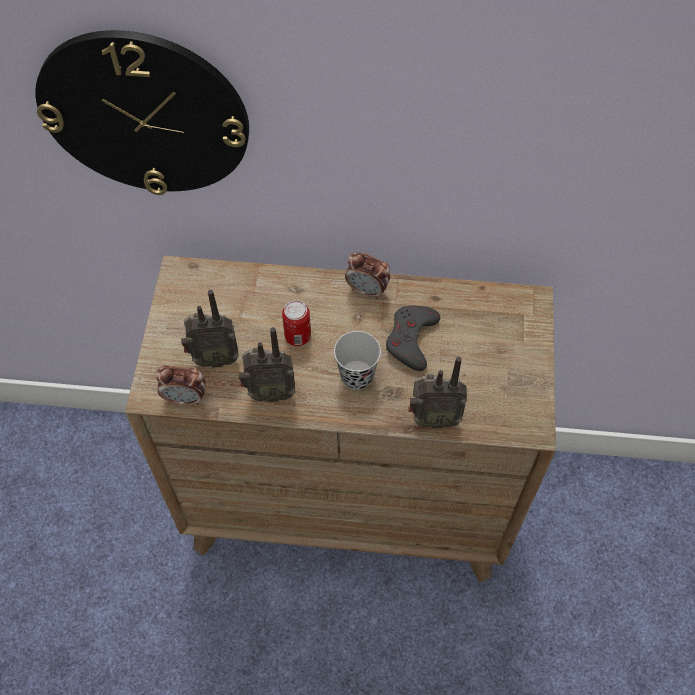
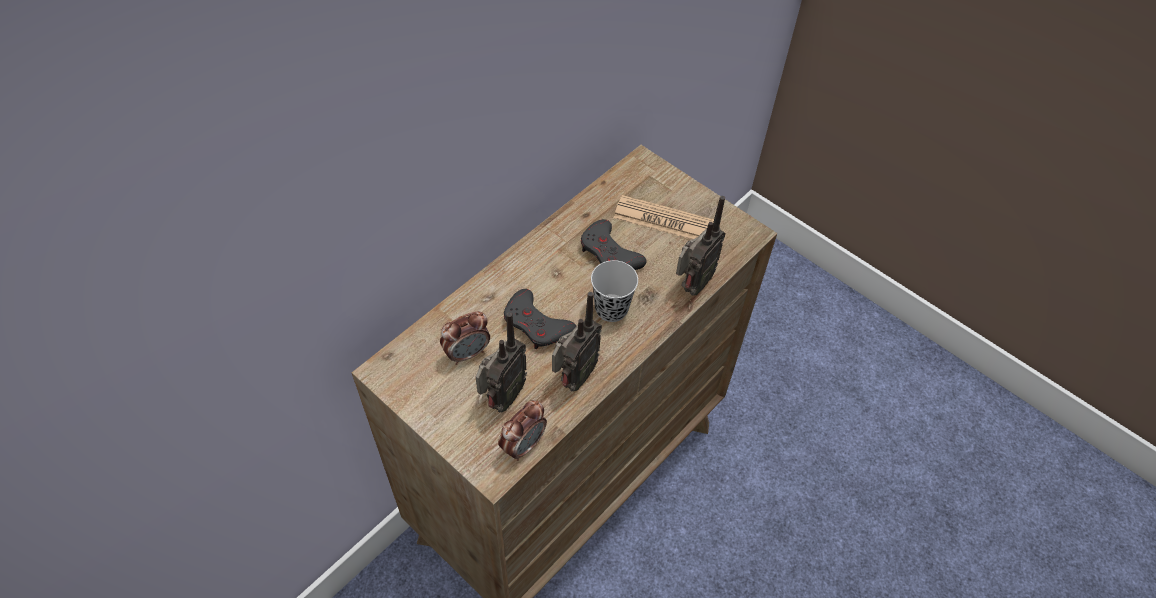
camera: 55 degrees left, 5 degrees down
wall clock [35,30,249,195] -> none
can [282,300,311,346] -> grey game controller [504,289,576,349]
alarm clock [345,252,390,299] -> alarm clock moved to [440,311,490,365]
none -> newspaper [614,195,714,240]

